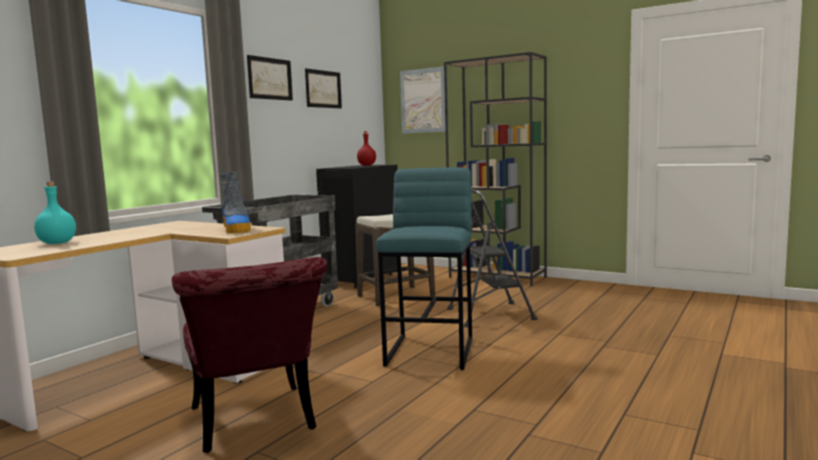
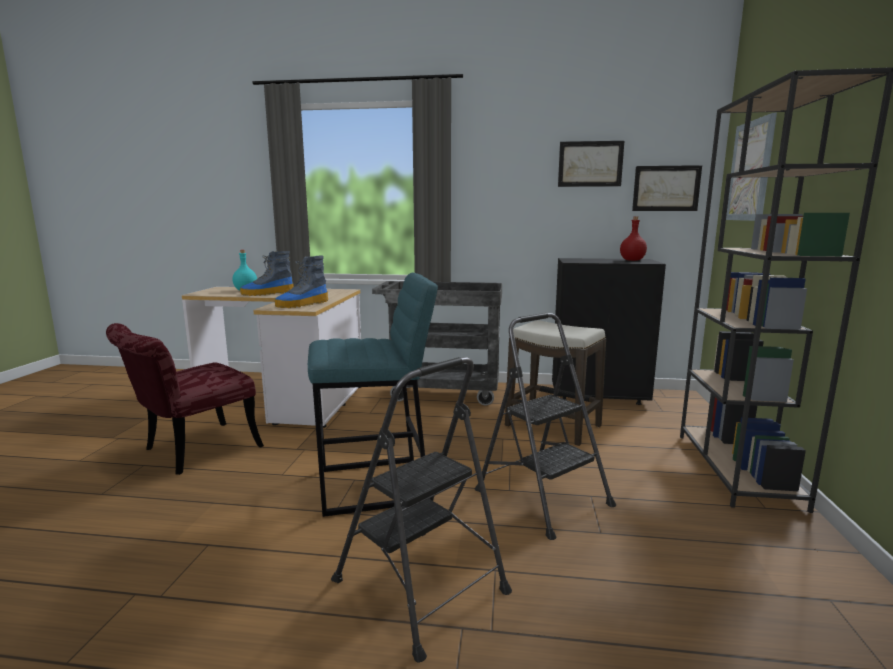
camera: 65 degrees right, 5 degrees up
picture [247,55,293,101] -> picture moved to [632,165,702,211]
none -> boot [240,251,294,296]
none -> black step ladder [331,357,512,663]

